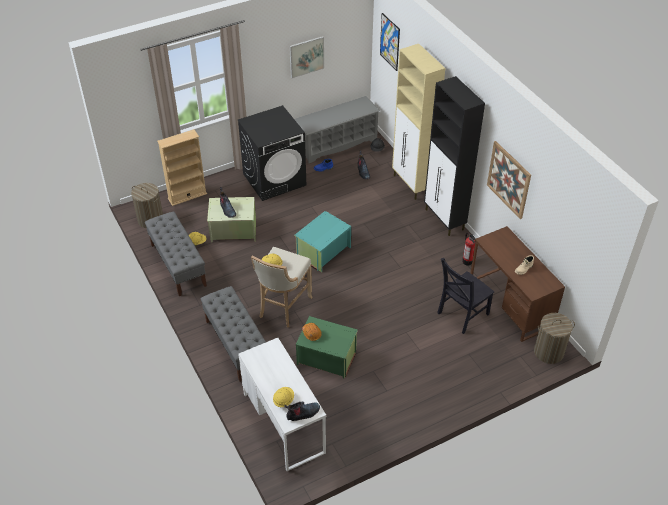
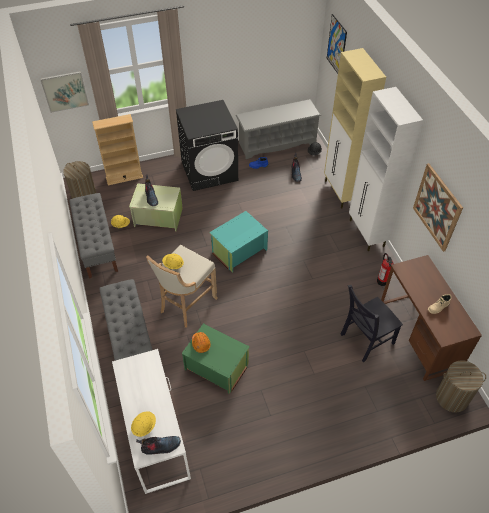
camera: 10 degrees right, 5 degrees up
picture [290,36,324,78] -> picture moved to [40,71,89,113]
black cabinet [424,76,485,236] -> white cabinet [349,87,423,251]

